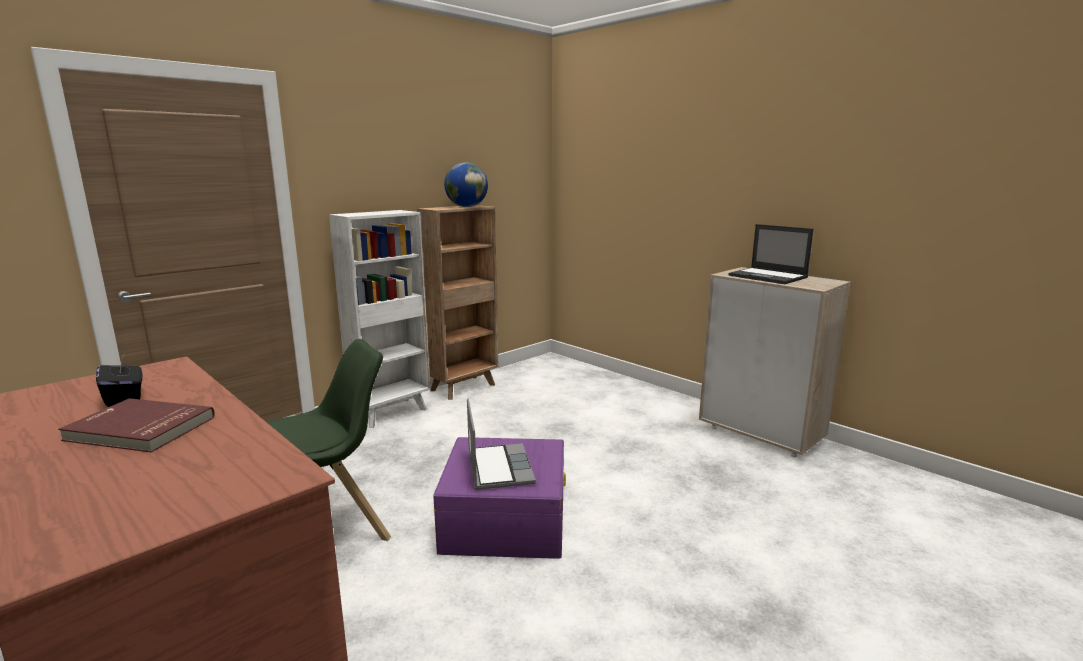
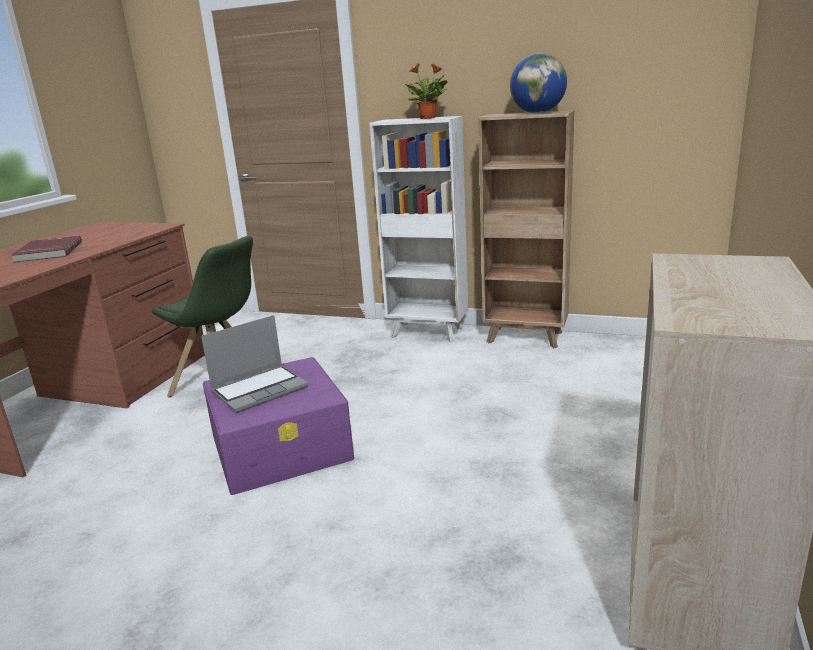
camera: 65 degrees right, 5 degrees up
black tissue box [96,355,142,407] -> none
laptop [728,224,814,284] -> none
none -> potted plant [406,63,447,119]

